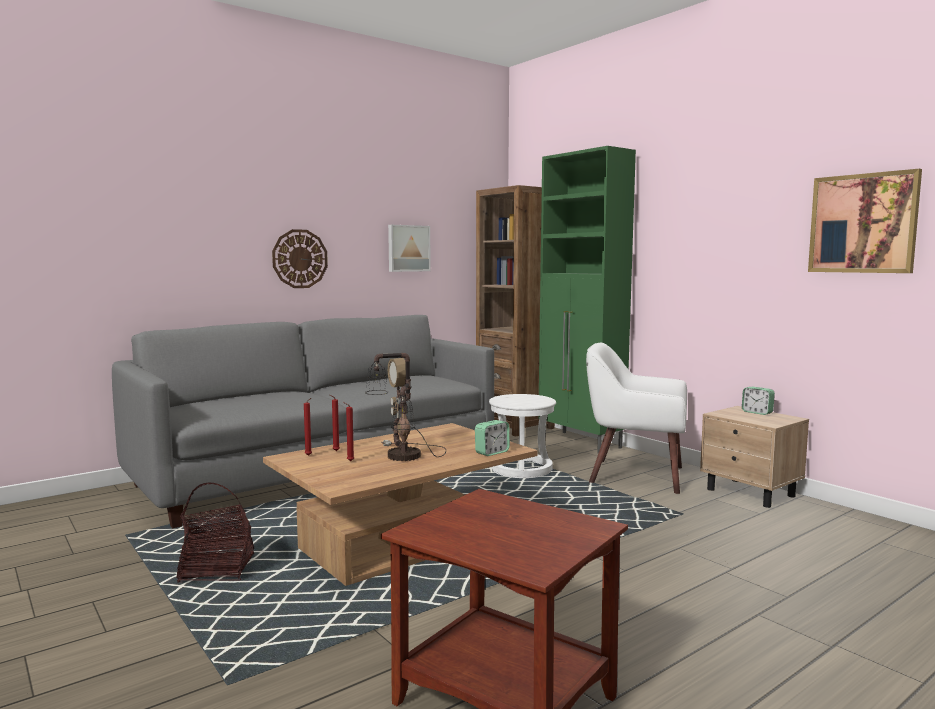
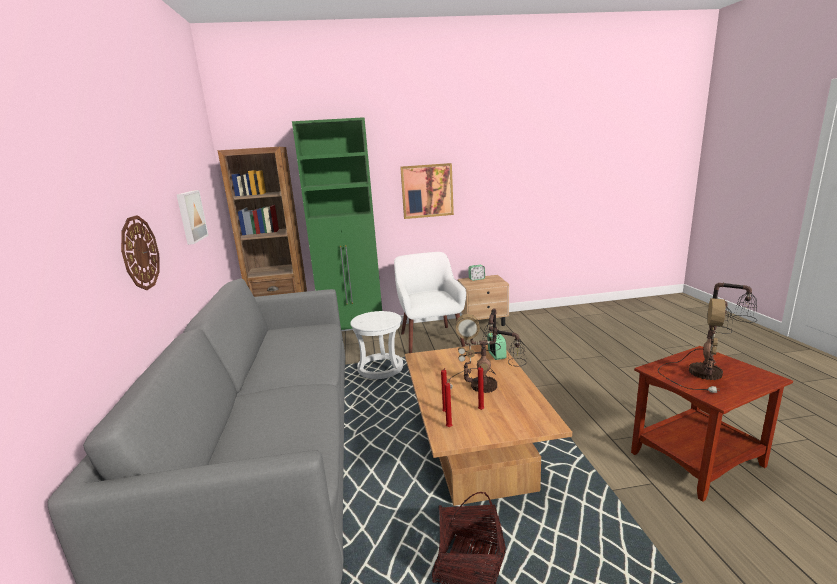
camera: 60 degrees left, 10 degrees up
white armchair [586,343,687,494] -> white armchair turned 120 degrees clockwise [394,252,466,353]
picture [808,169,922,273] -> picture moved to [400,163,454,219]
none -> table lamp [658,283,757,393]

